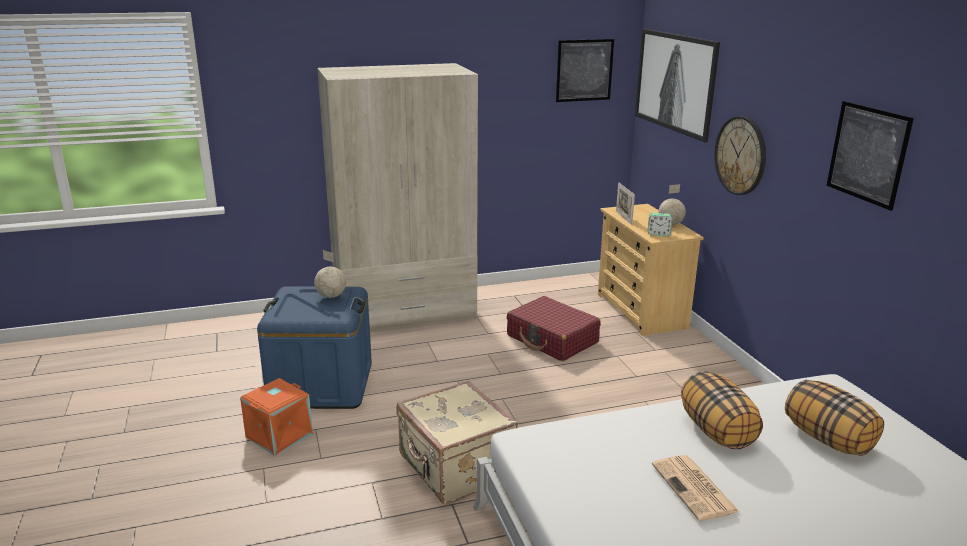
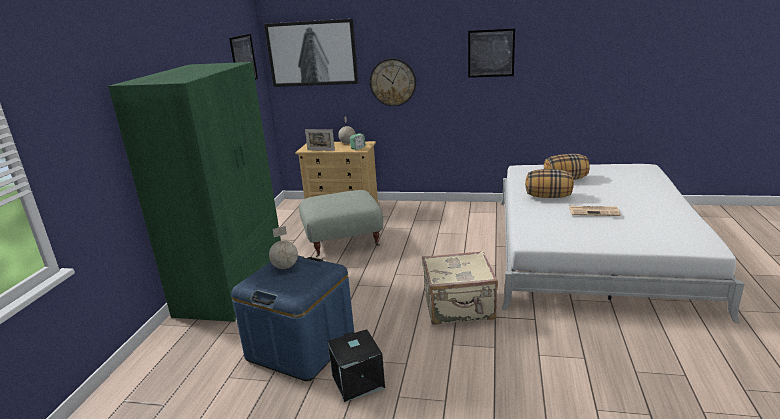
camera: 60 degrees left, 0 degrees up
orange storage box [240,378,313,456] -> black storage box [328,329,385,402]
beige wardrobe [317,63,478,332] -> green wardrobe [108,62,281,322]
red suitcase [507,296,600,361] -> grey ottoman [299,190,383,257]

